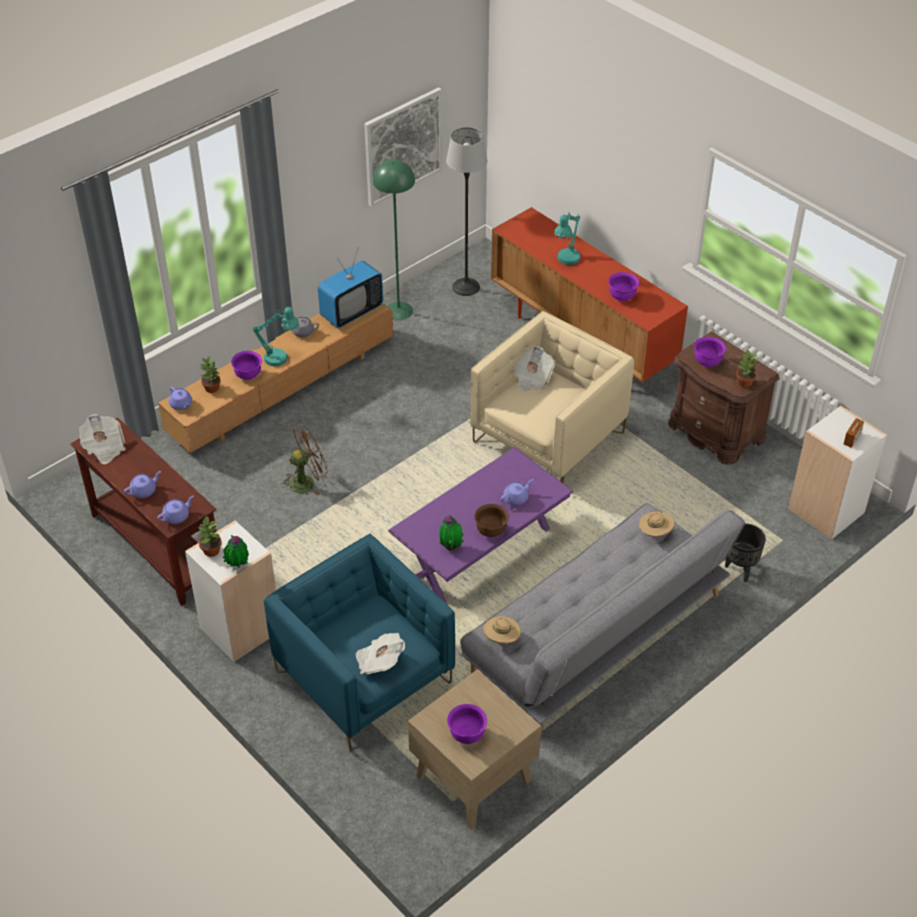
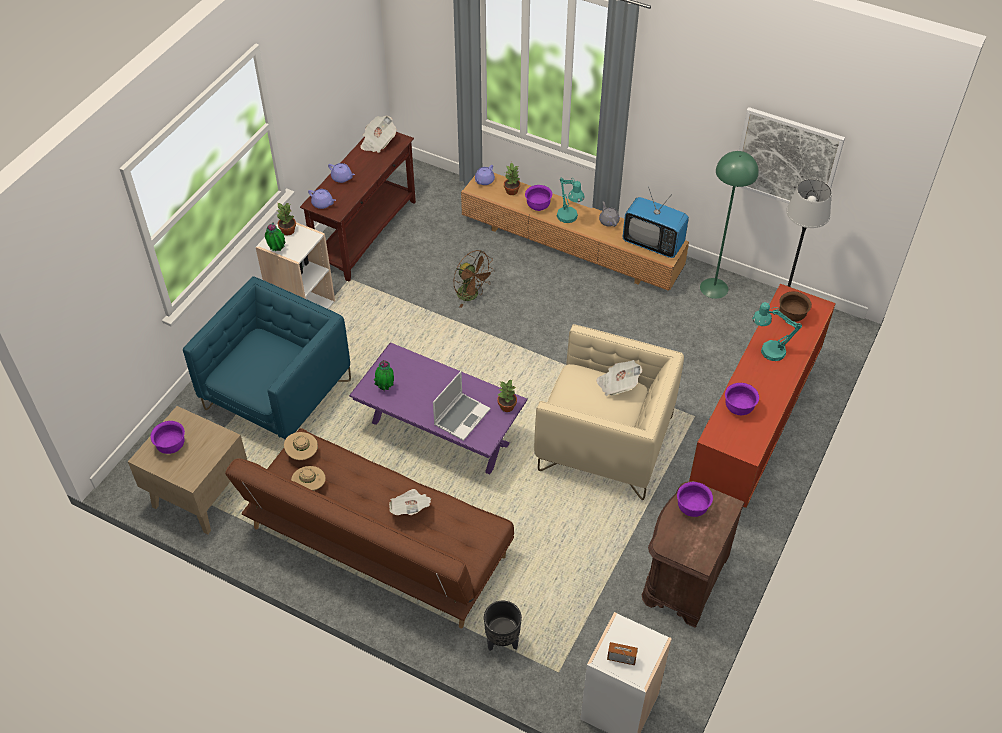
camera: 70 degrees right, 5 degrees up
newspaper [355,633,405,674] -> newspaper moved to [389,489,431,515]
grey sofa [460,503,745,736] -> brown sofa [225,428,514,628]
brown bowl [474,504,509,537] -> brown bowl moved to [779,291,812,322]
purple teapot [501,479,533,505] -> laptop [433,371,490,441]
beige hat [639,510,675,537] -> beige hat moved to [291,466,326,491]
potted plant [736,350,757,387] -> potted plant moved to [497,380,517,412]

